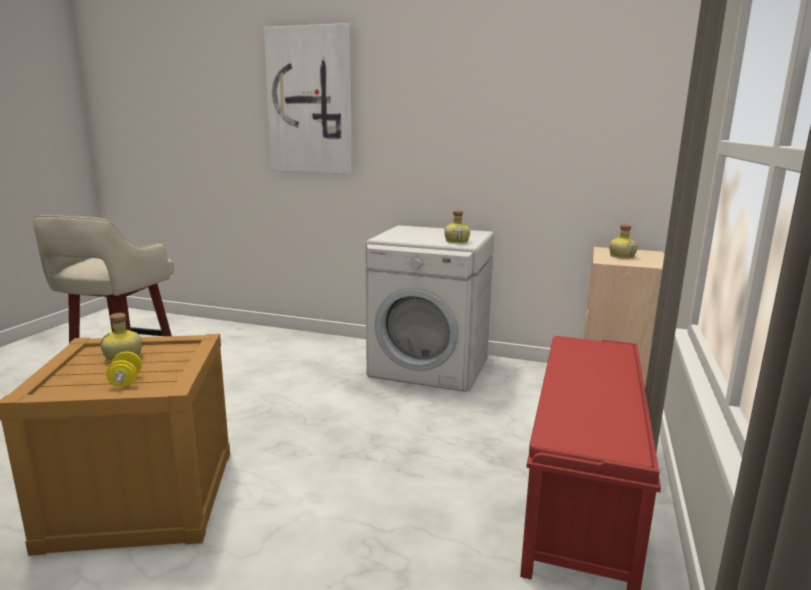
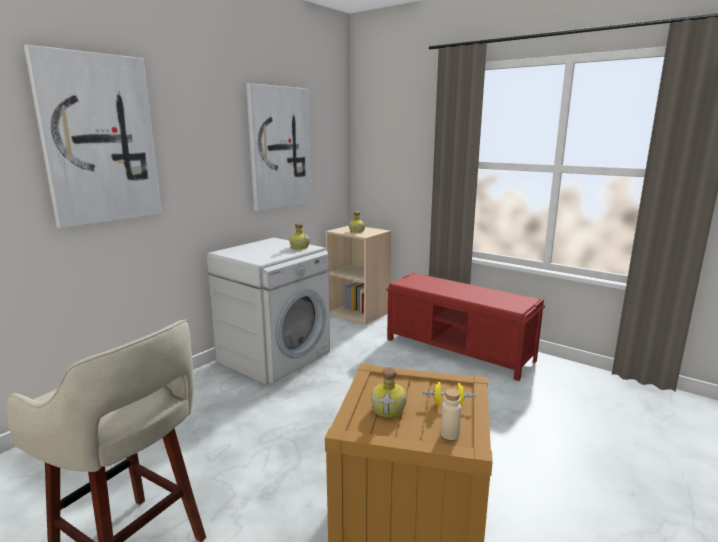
camera: 70 degrees left, 0 degrees up
none -> picture [246,83,311,211]
none -> beige bottle [441,389,461,440]

